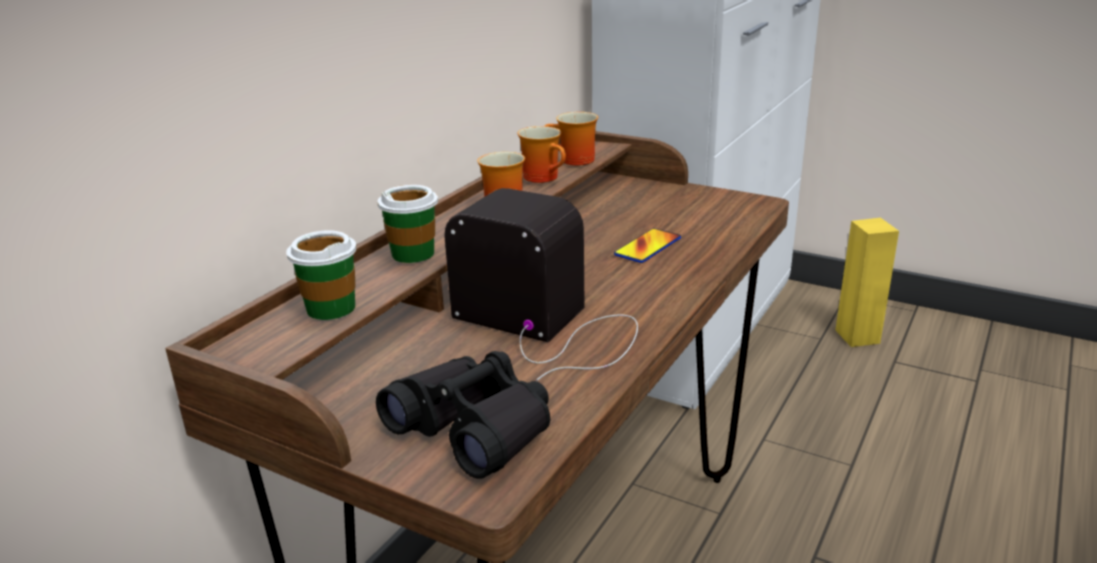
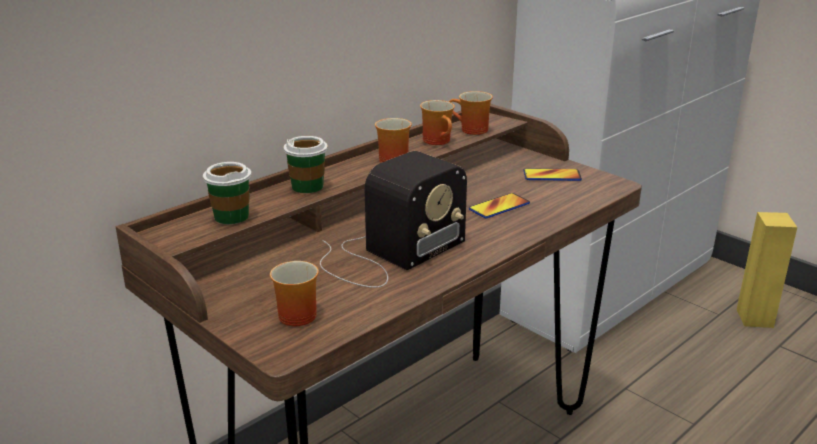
camera: 15 degrees right, 0 degrees up
black binoculars [376,351,550,479] -> mug [270,261,319,326]
radio [445,188,638,381] -> radio turned 90 degrees clockwise [320,151,467,288]
none -> phone [524,168,582,181]

